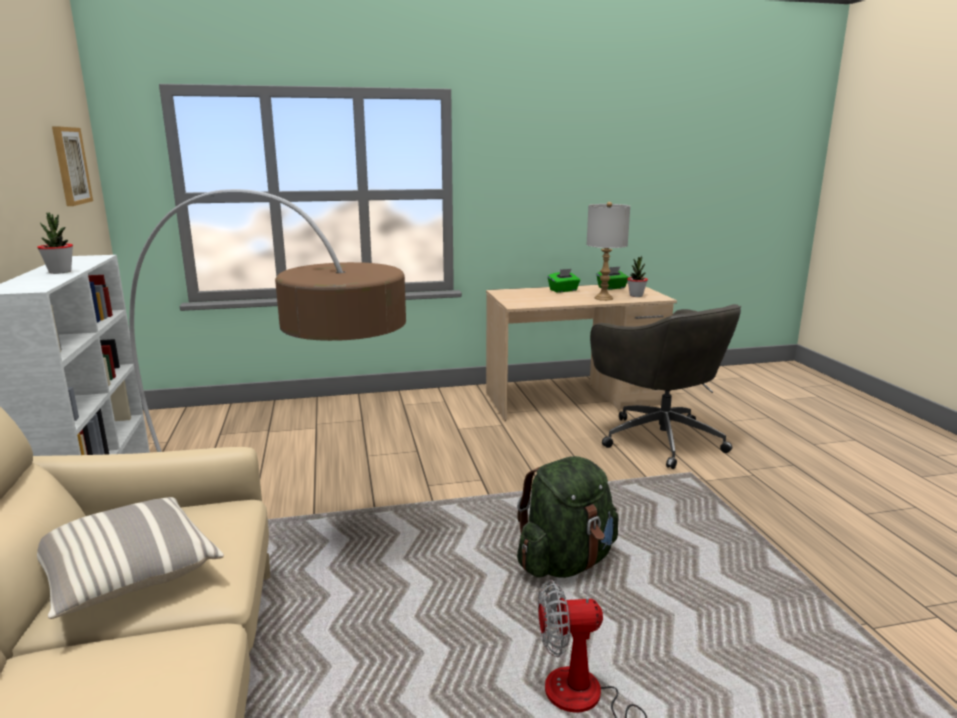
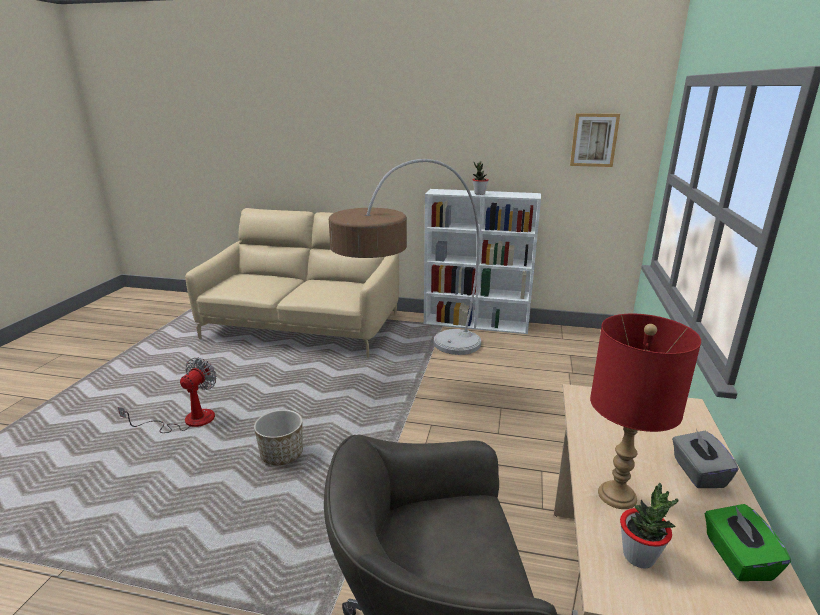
camera: 115 degrees right, 5 degrees up
pillow [37,497,224,619] -> none
green backpack [517,456,619,578] -> planter [254,410,303,465]
green tissue box [548,269,580,293] -> grey tissue box [672,429,739,488]
grey table lamp [586,202,630,301] -> red table lamp [590,314,701,509]

